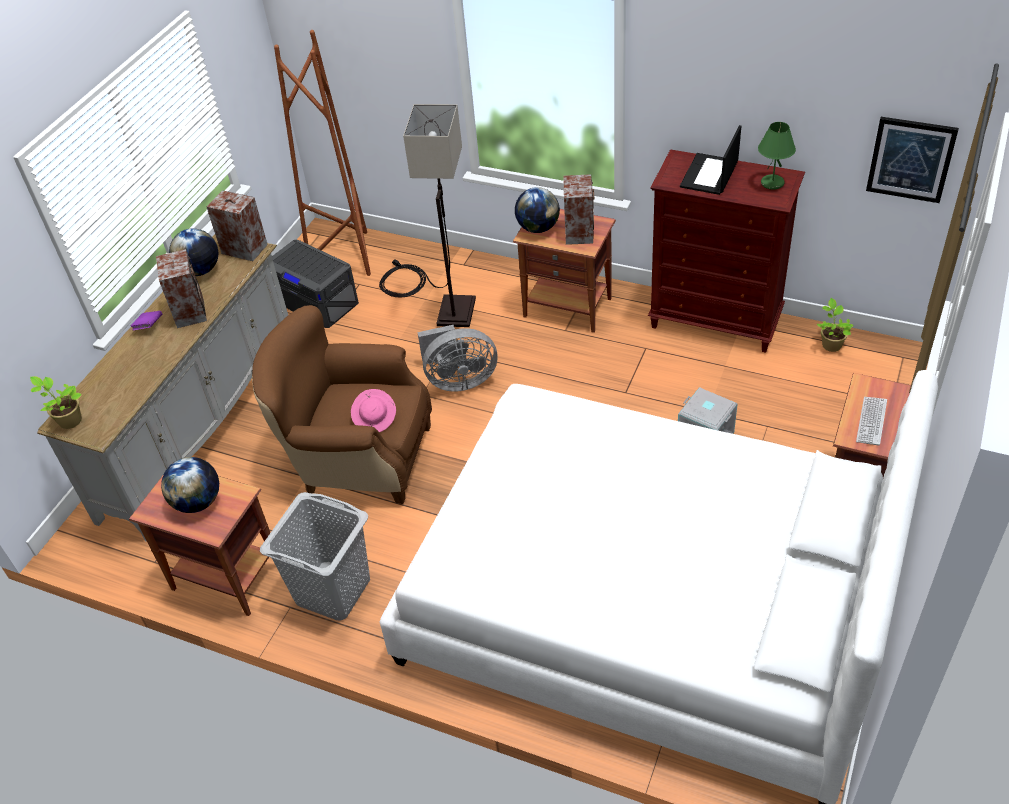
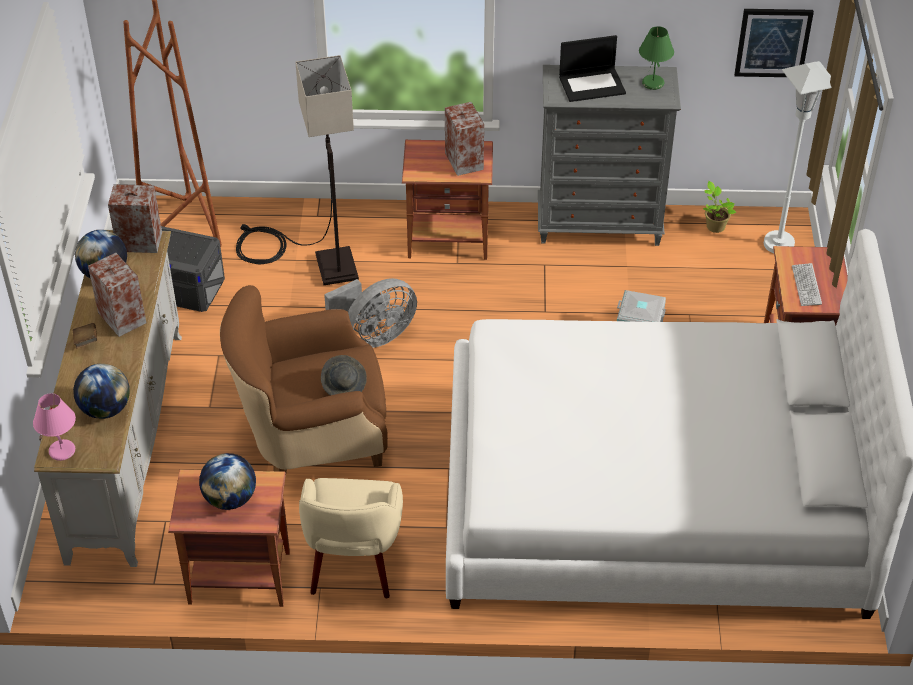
camera: 25 degrees left, 0 degrees up
potted plant [30,376,82,429] -> pink table lamp [33,393,76,461]
purple book [130,311,162,330] -> brown book [73,323,97,348]
grey laundry basket [260,492,370,621] -> beige armchair [299,478,403,598]
pink hat [351,389,396,432] -> grey hat [321,355,367,395]
globe [515,187,560,233] -> globe moved to [73,363,130,419]
red dresser [648,149,805,353] -> grey dresser [538,65,681,246]
laptop [680,125,741,195] -> laptop turned 105 degrees counterclockwise [559,35,626,102]
none -> white floor lamp [764,61,832,253]

